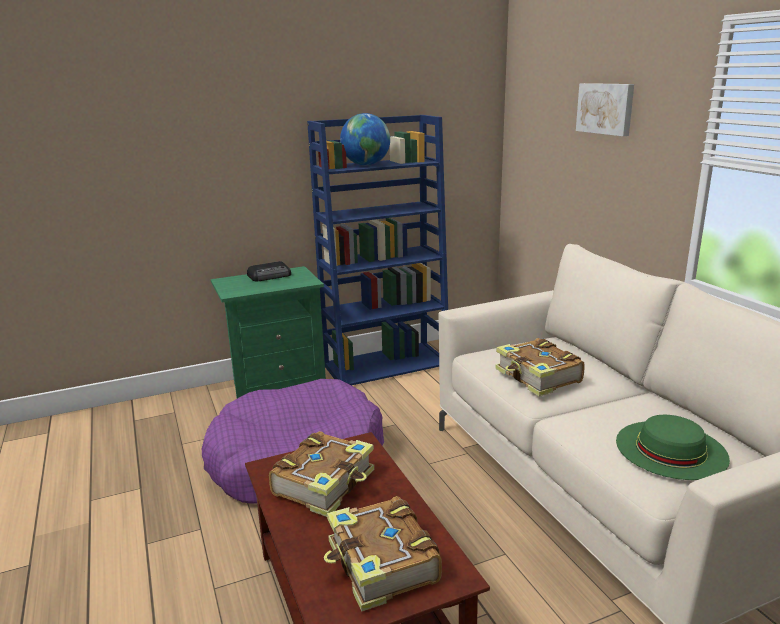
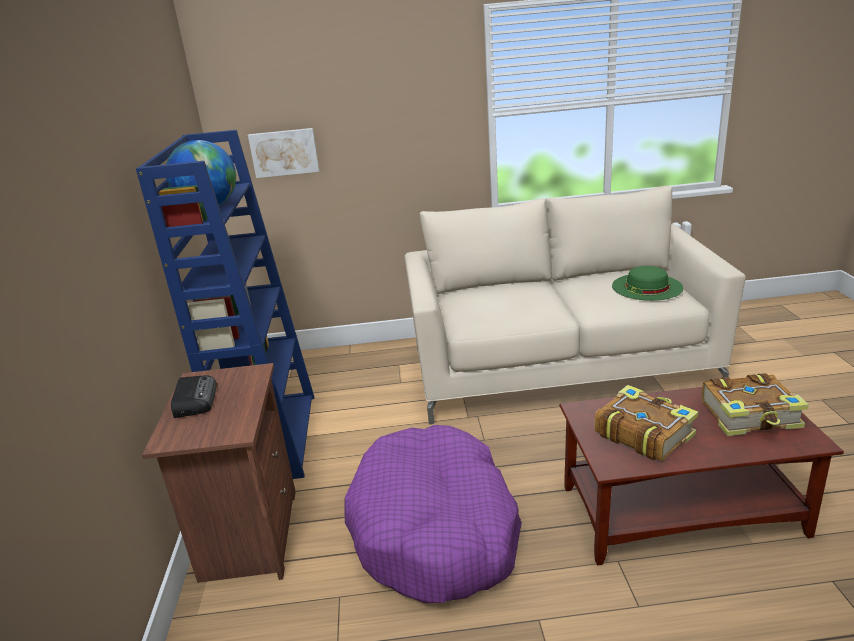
camera: 70 degrees left, 5 degrees up
green nightstand [211,266,326,398] -> brown nightstand [142,363,296,583]
book [495,338,585,397] -> none
picture [576,83,634,136] -> picture moved to [248,128,319,178]

